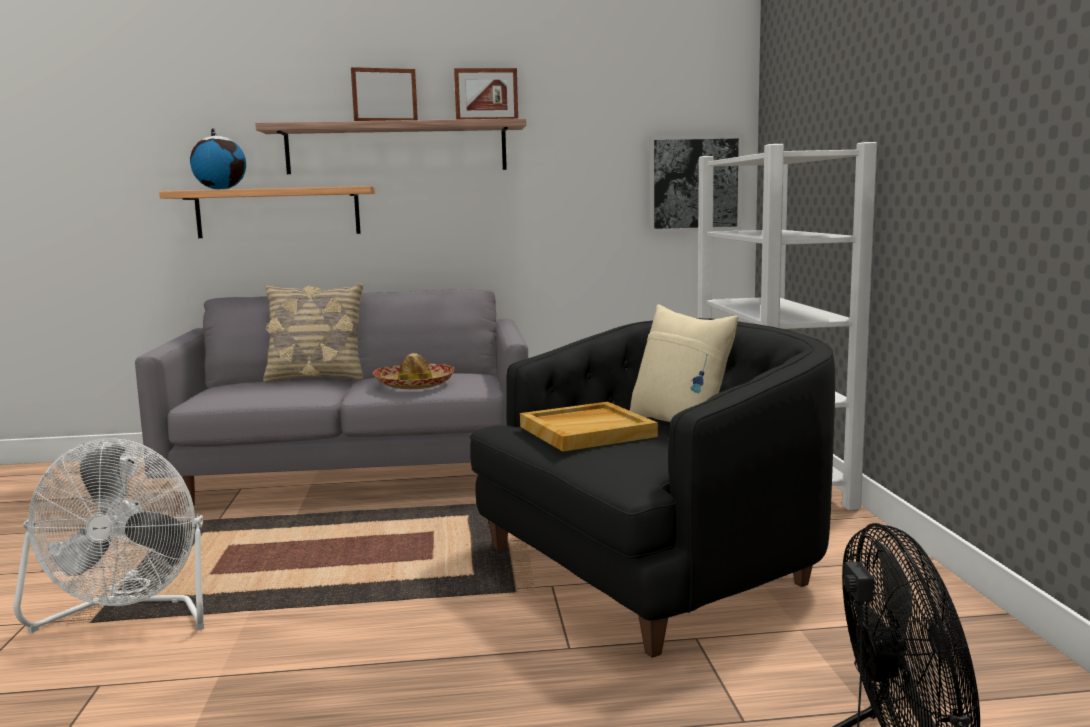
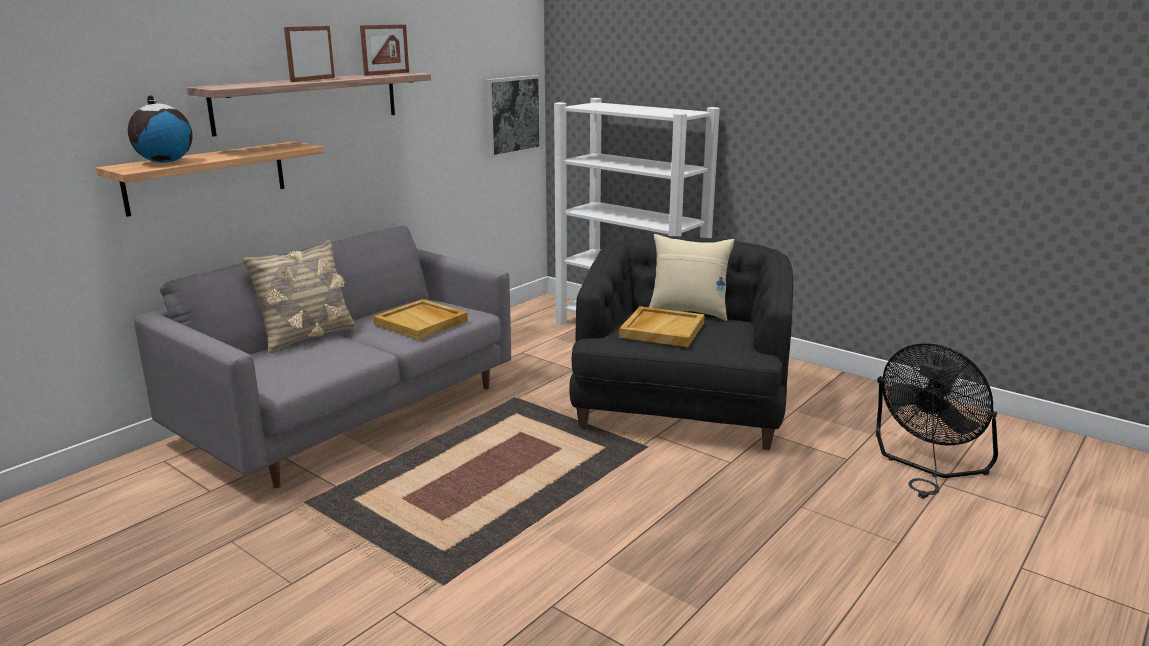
camera: 45 degrees left, 10 degrees up
white fan [13,439,204,633] -> none
hat [372,353,455,389] -> beige tray [373,299,468,340]

